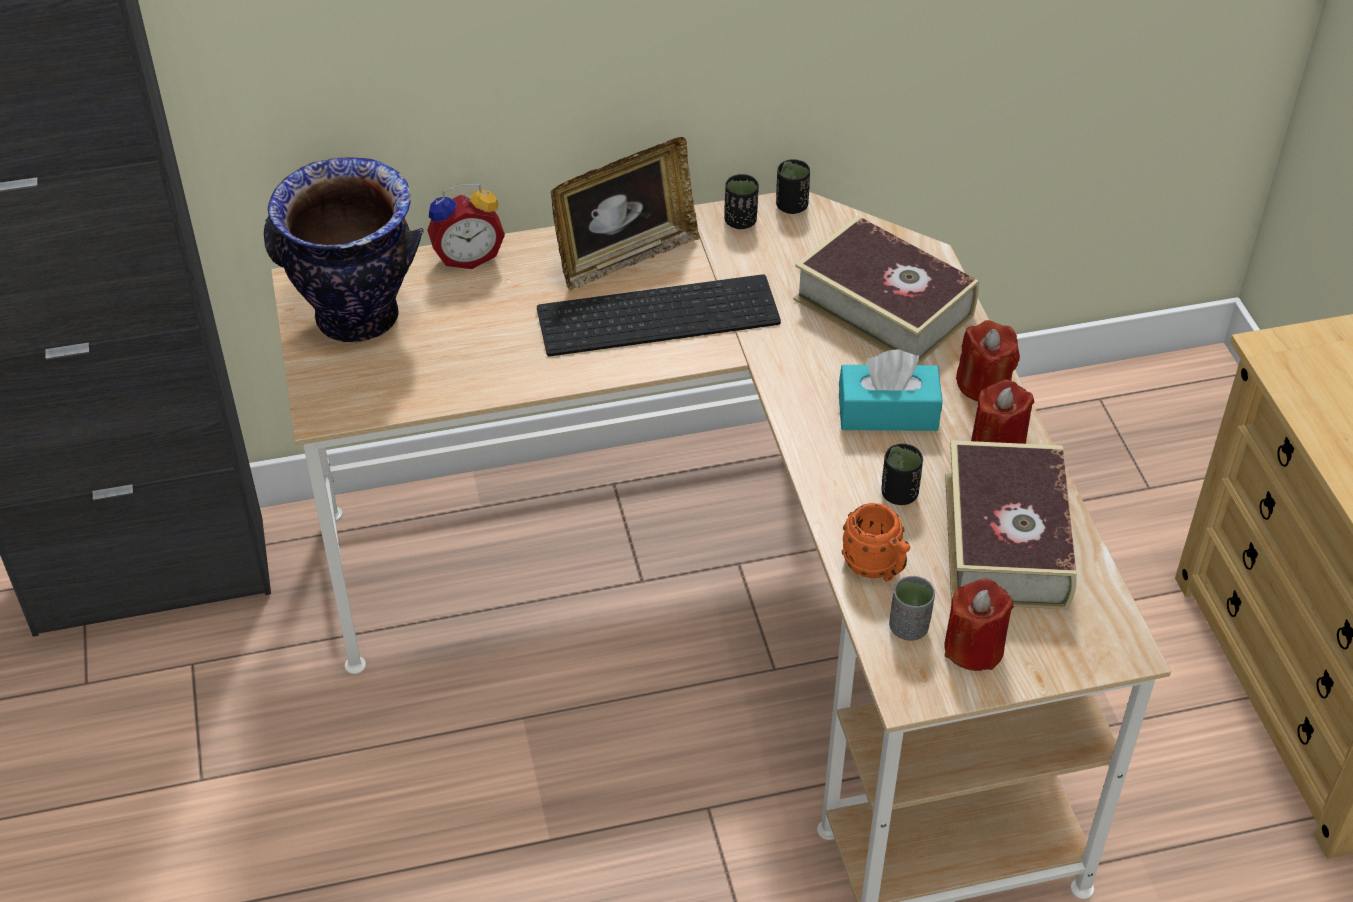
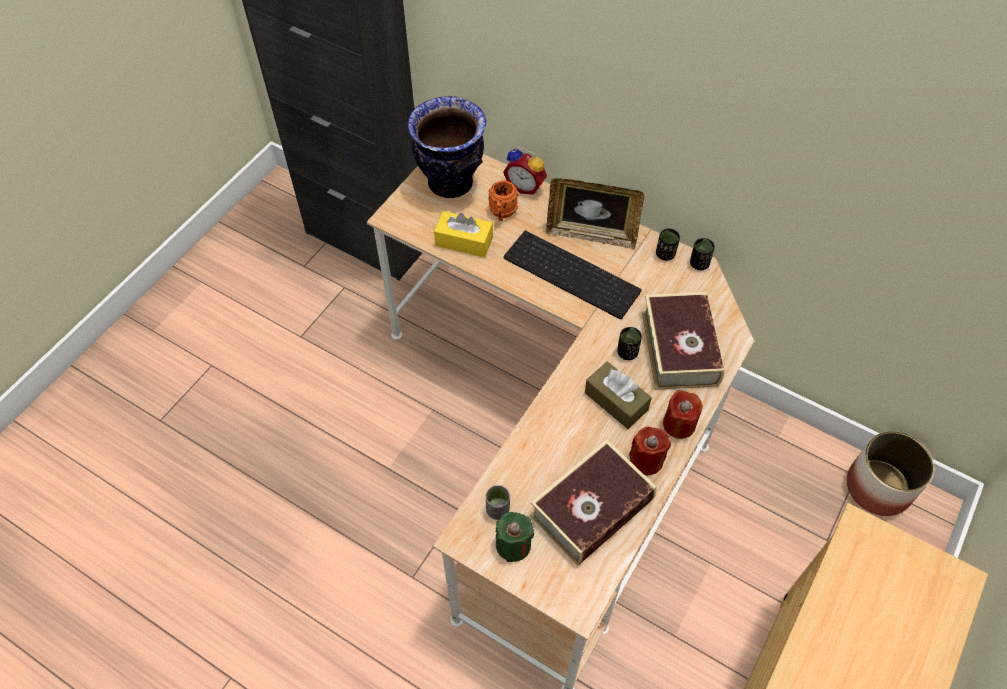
camera: 45 degrees right, 10 degrees up
turquoise tissue box [839,349,943,431] -> brown tissue box [585,362,652,429]
orange mug [842,503,910,582] -> orange mug moved to [488,180,518,221]
black cup [881,444,923,505] -> black cup moved to [617,327,642,360]
red candle [944,578,1014,671] -> green candle [495,512,534,562]
none -> yellow tissue box [434,211,493,257]
none -> planter [847,431,934,516]

